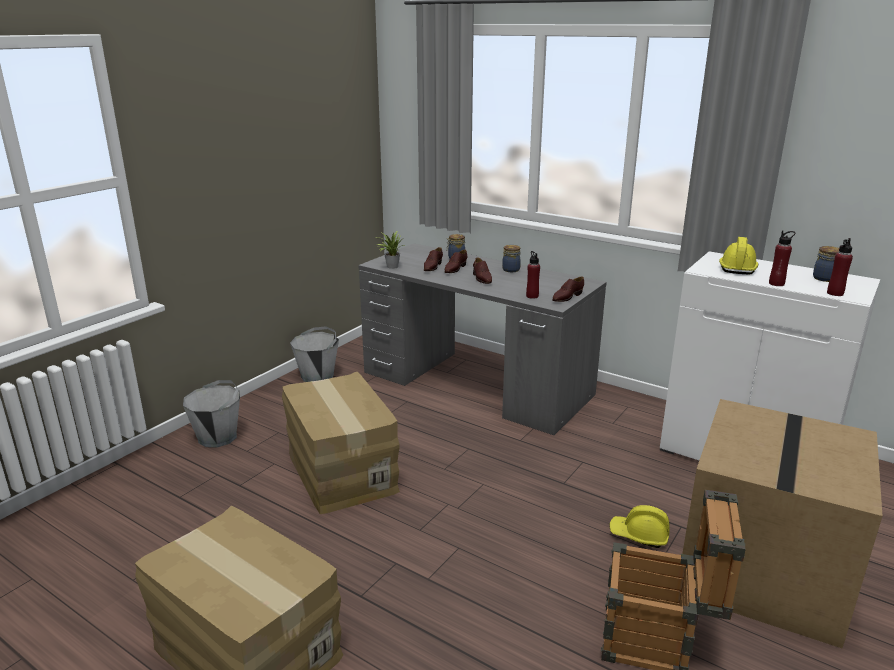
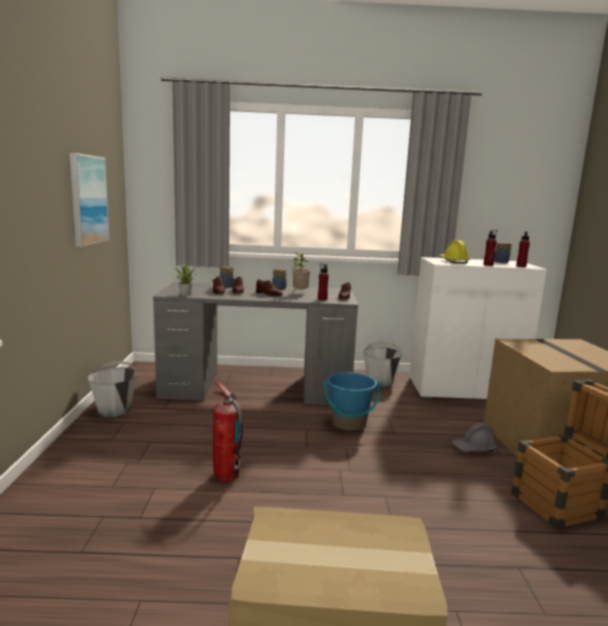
camera: 35 degrees left, 10 degrees down
grey bucket [183,380,240,448] -> grey bucket moved to [363,342,402,387]
cardboard box [282,372,400,514] -> fire extinguisher [212,381,243,482]
yellow hard hat [609,505,670,548] -> grey hard hat [452,423,497,452]
none -> picture [70,153,109,247]
none -> potted plant [292,252,310,290]
none -> blue bucket [324,372,380,431]

